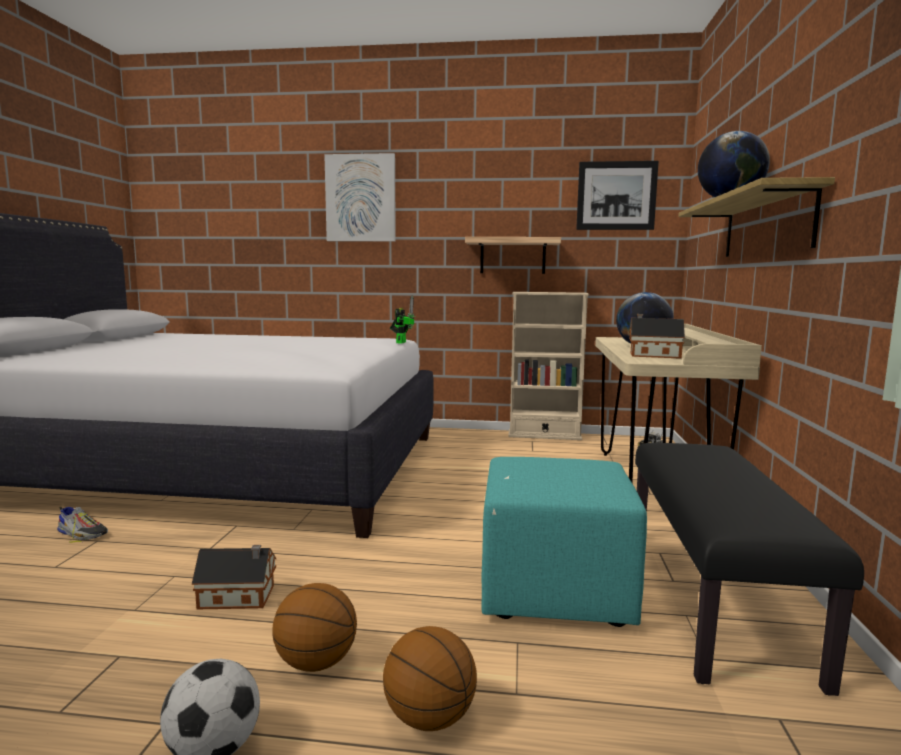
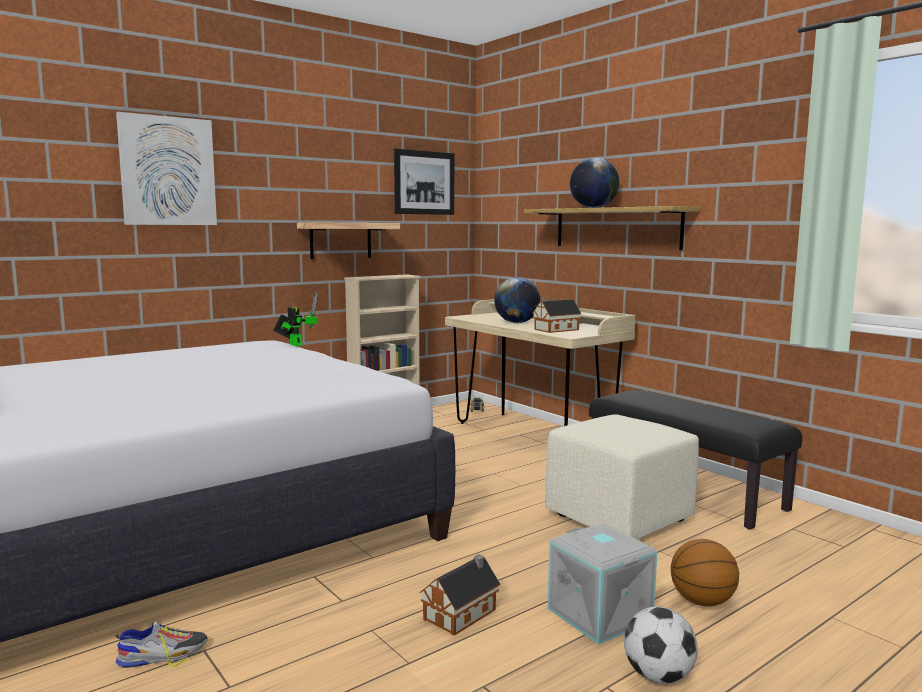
camera: 45 degrees left, 0 degrees up
basketball [272,583,357,672] -> grey storage box [548,523,658,644]
turquoise ottoman [481,457,647,627] -> beige ottoman [545,414,699,539]

